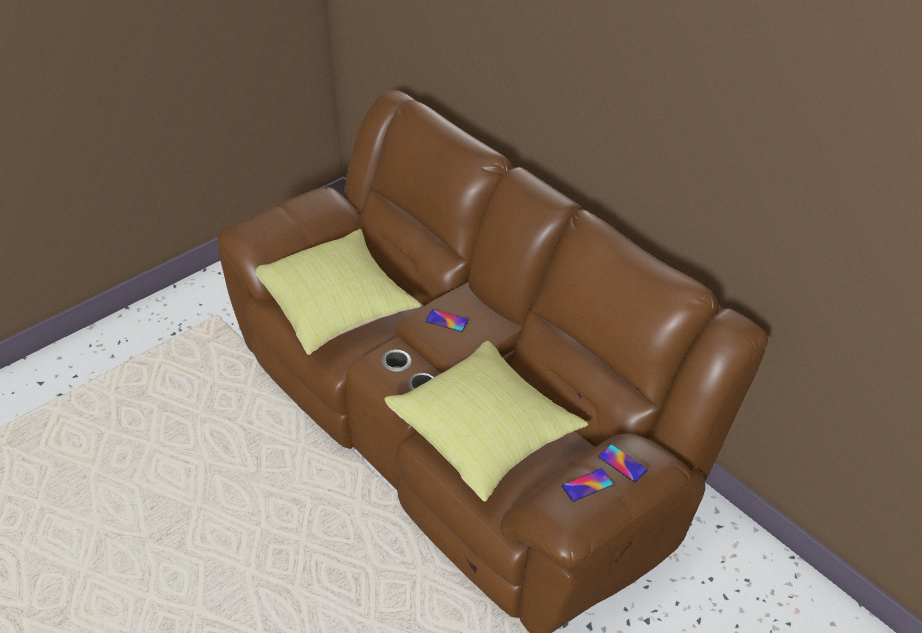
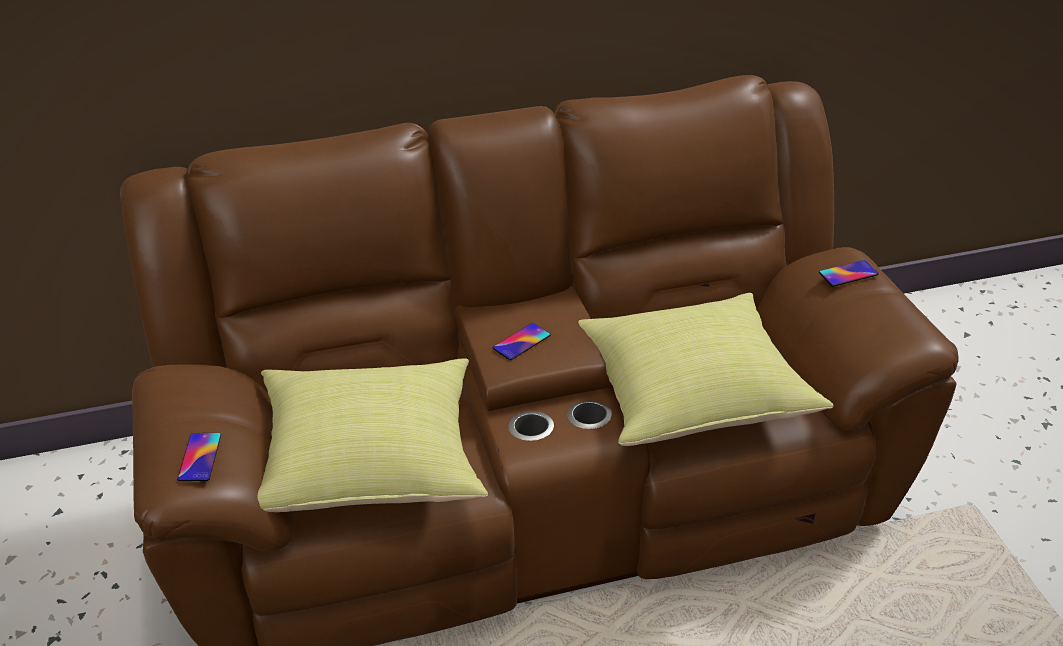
camera: 65 degrees left, 5 degrees down
phone [562,469,613,502] -> phone moved to [177,433,221,481]

